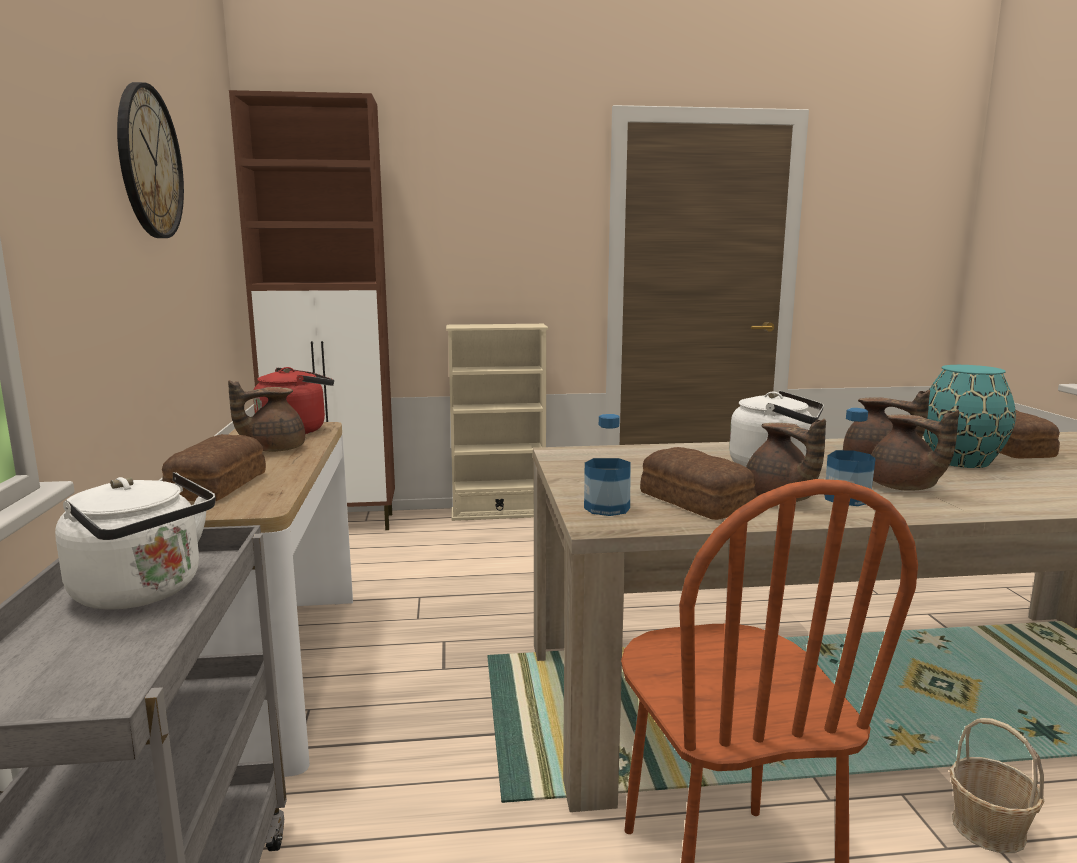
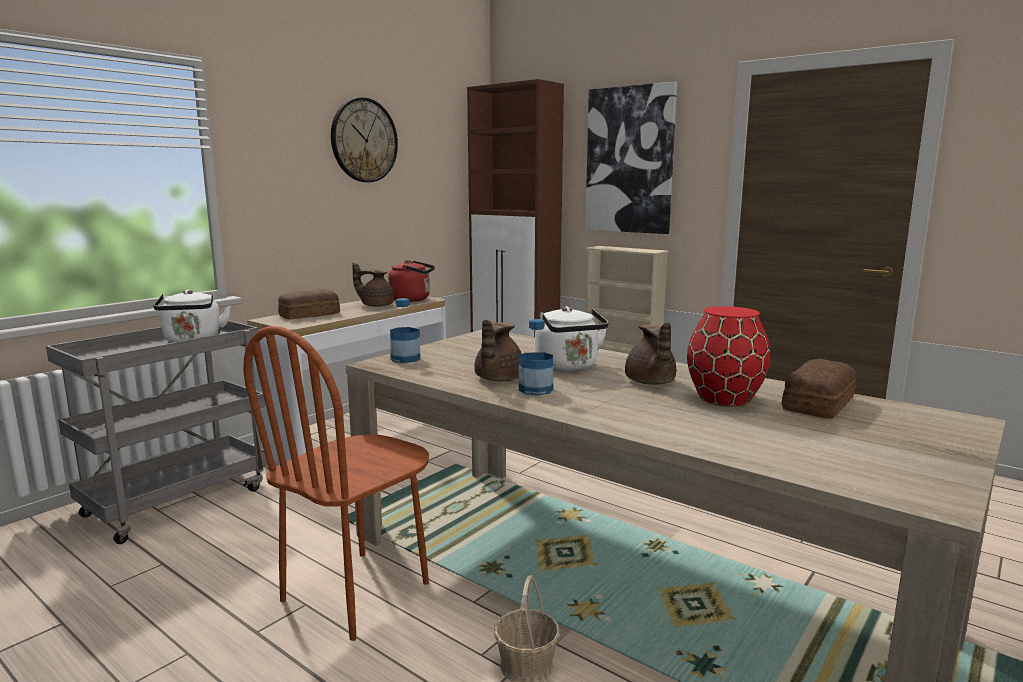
camera: 45 degrees right, 0 degrees up
bread [640,447,756,520] -> none
brown teapot [871,410,959,491] -> none
turquoise vase [923,365,1016,468] -> red vase [687,306,771,406]
none -> picture [585,81,677,234]

